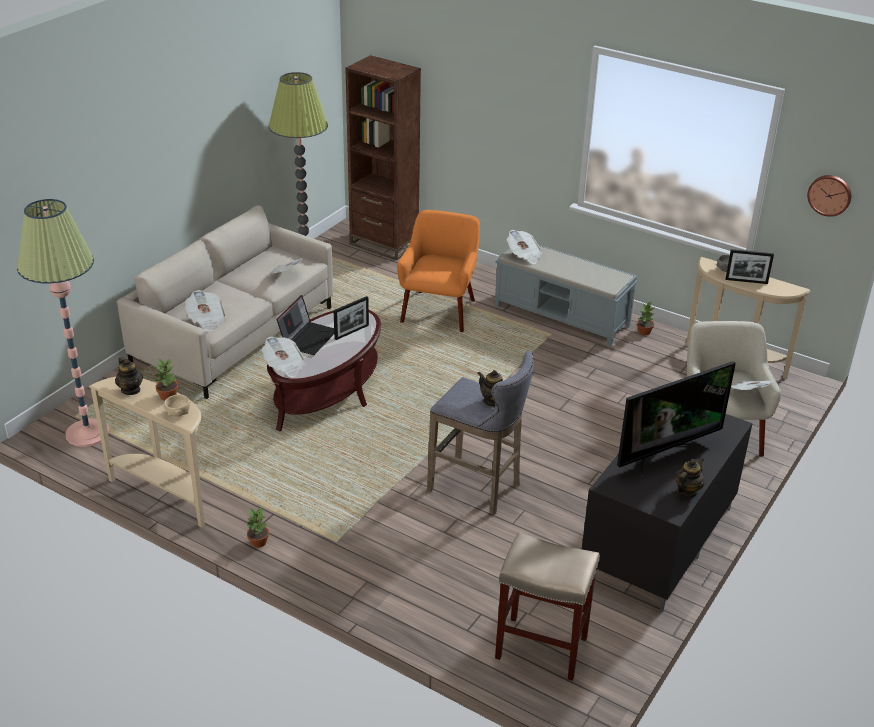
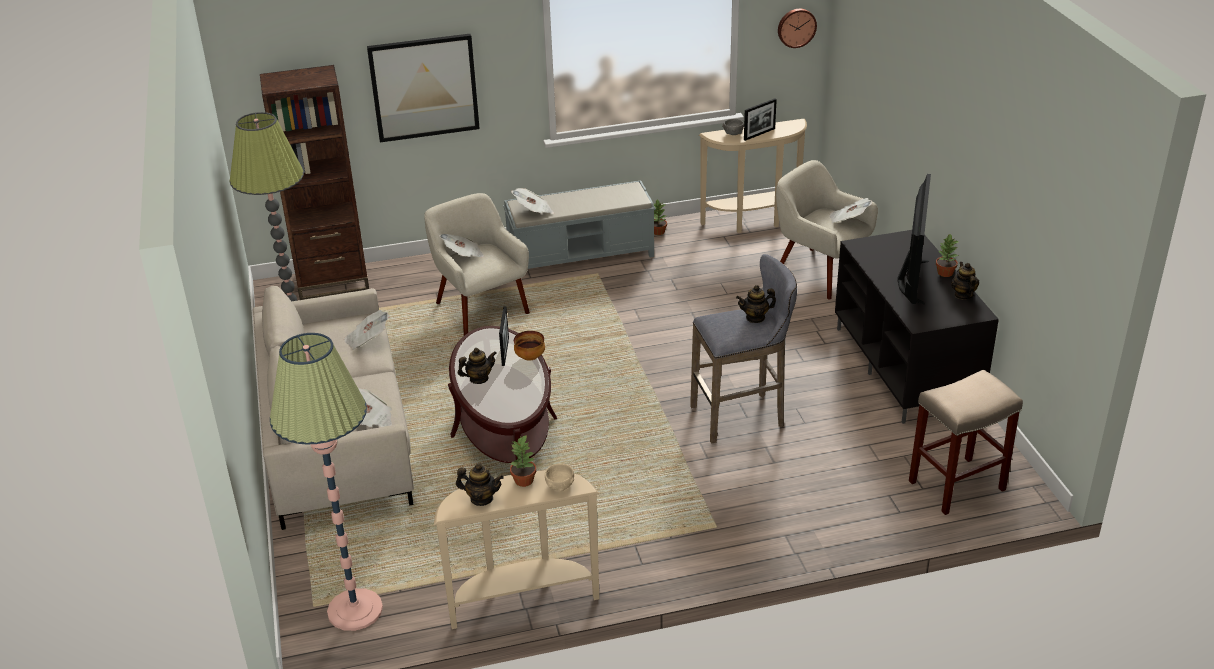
camera: 45 degrees left, 0 degrees up
potted plant [247,508,269,548] -> potted plant moved to [936,233,959,277]
newspaper [262,336,306,378] -> newspaper moved to [439,234,484,258]
laptop [277,295,334,355] -> teapot [458,348,497,384]
orange armchair [397,210,480,332] -> beige armchair [424,193,530,335]
none -> picture [367,34,480,143]
none -> bowl [514,331,545,360]

